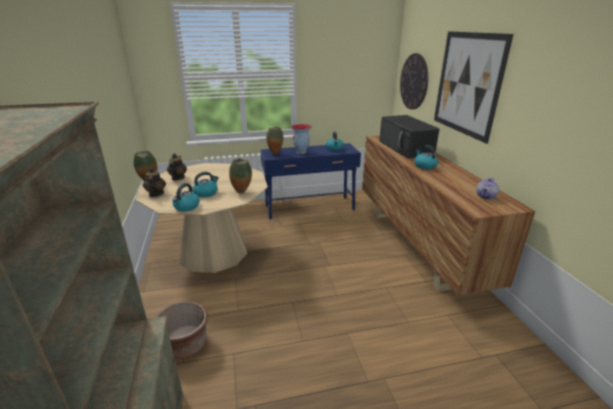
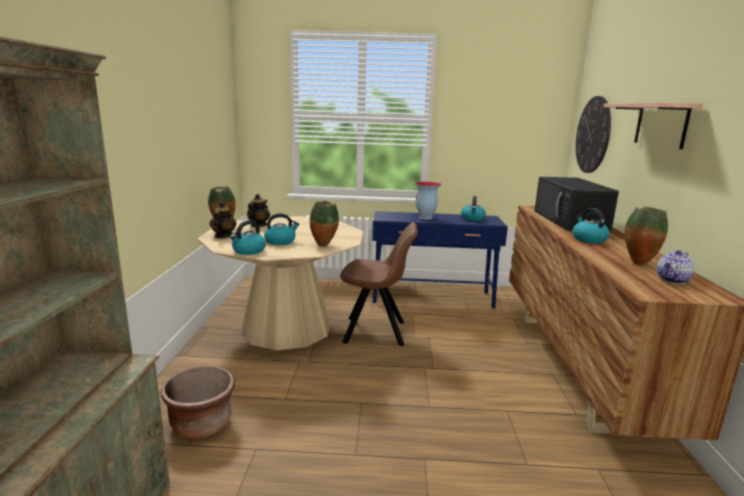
camera: 15 degrees right, 10 degrees down
vase [266,127,283,154] -> vase moved to [625,207,668,265]
picture [434,31,514,144] -> shelf [604,102,703,149]
none -> brown chair [340,222,418,346]

